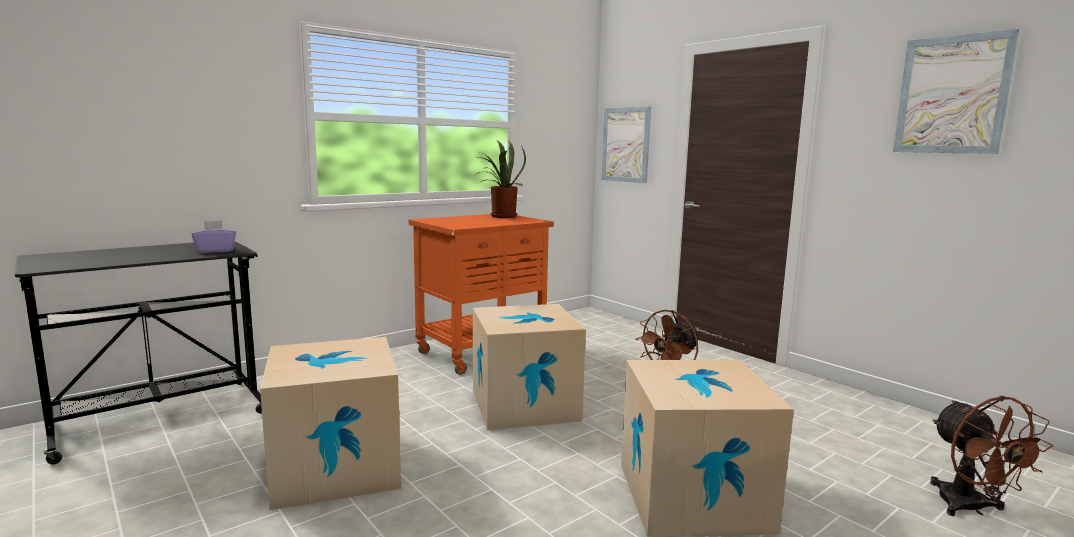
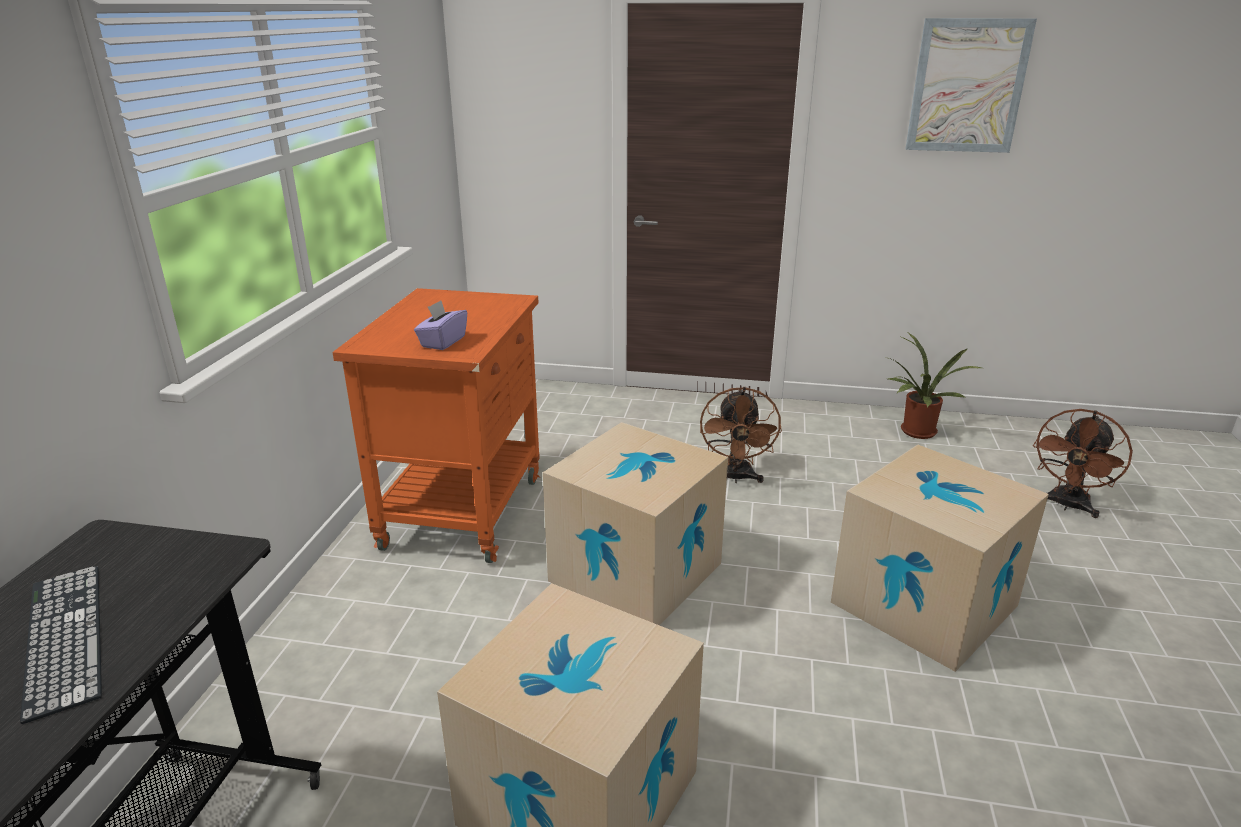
camera: 40 degrees left, 15 degrees up
purple tissue box [192,221,236,253] -> purple tissue box moved to [414,300,467,350]
potted plant [475,140,526,218] -> potted plant moved to [888,333,982,439]
picture [602,106,651,183] -> none
brown fan [930,396,1053,516] -> brown fan turned 90 degrees clockwise [1033,409,1133,518]
none -> keyboard [20,566,102,724]

